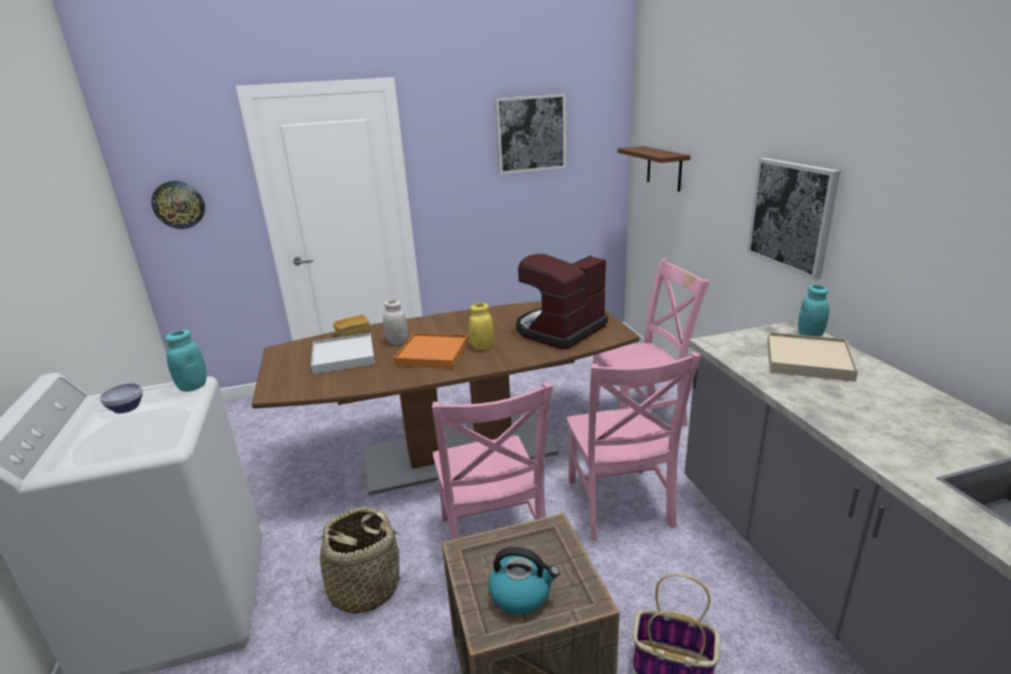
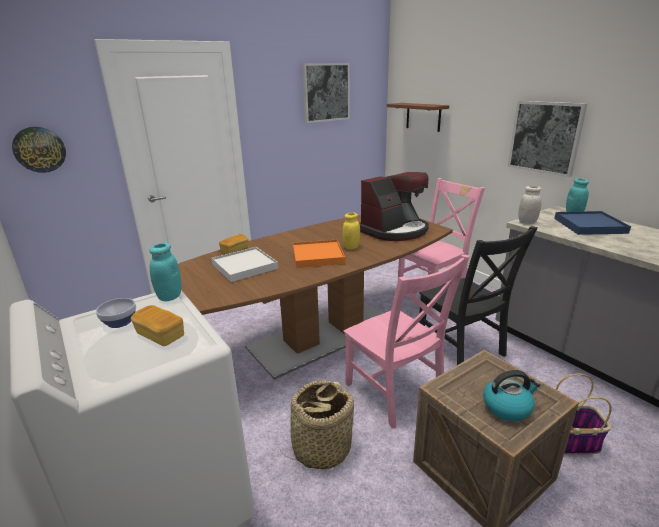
camera: 20 degrees left, 0 degrees up
white jar [383,300,408,345] -> white jar moved to [518,186,542,224]
coffee machine [516,254,608,349] -> coffee machine turned 150 degrees counterclockwise [359,172,429,241]
pink chair [566,352,701,540] -> black chair [419,226,538,365]
beige tray [767,332,858,382] -> blue tray [554,211,631,235]
none -> bread [131,305,184,346]

